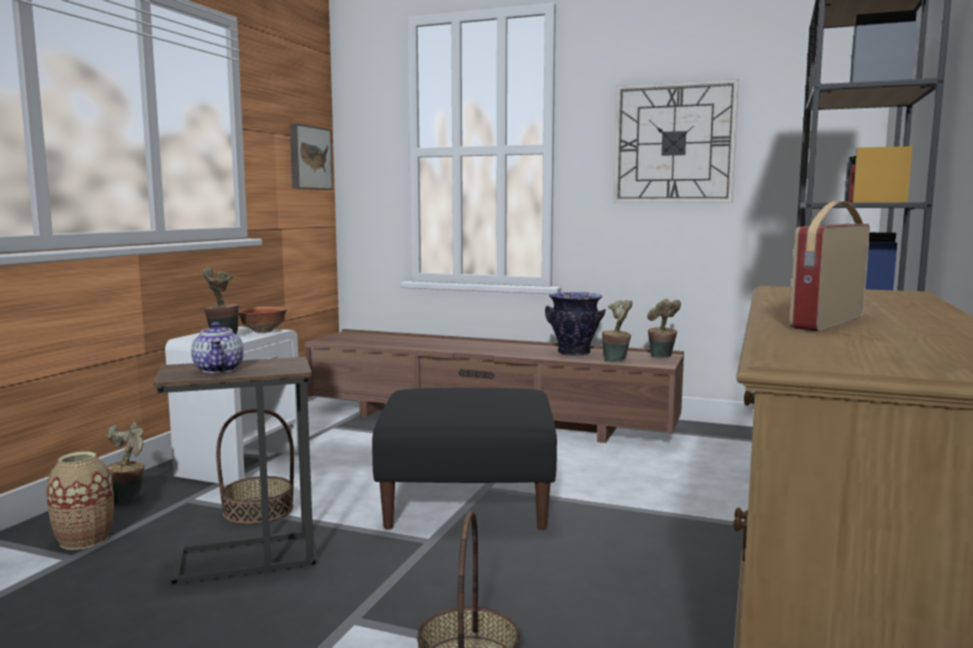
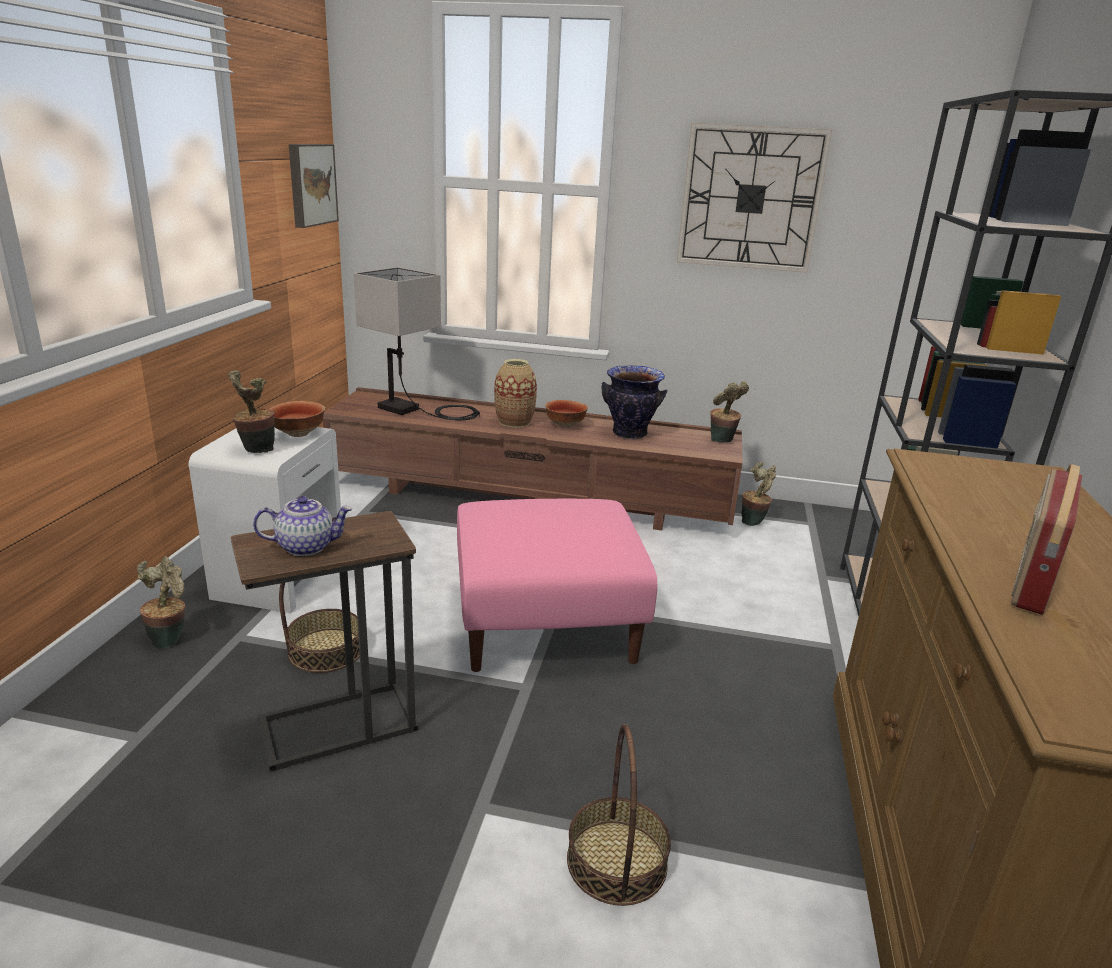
camera: 10 degrees left, 15 degrees up
vase [46,452,114,550] -> vase moved to [494,359,537,428]
teapot [191,322,244,373] -> teapot turned 75 degrees counterclockwise [253,496,352,556]
black ottoman [372,388,557,530] -> pink ottoman [457,499,657,672]
potted plant [602,300,633,362] -> potted plant moved to [742,462,776,526]
none -> table lamp [354,267,480,420]
none -> bowl [545,400,588,428]

